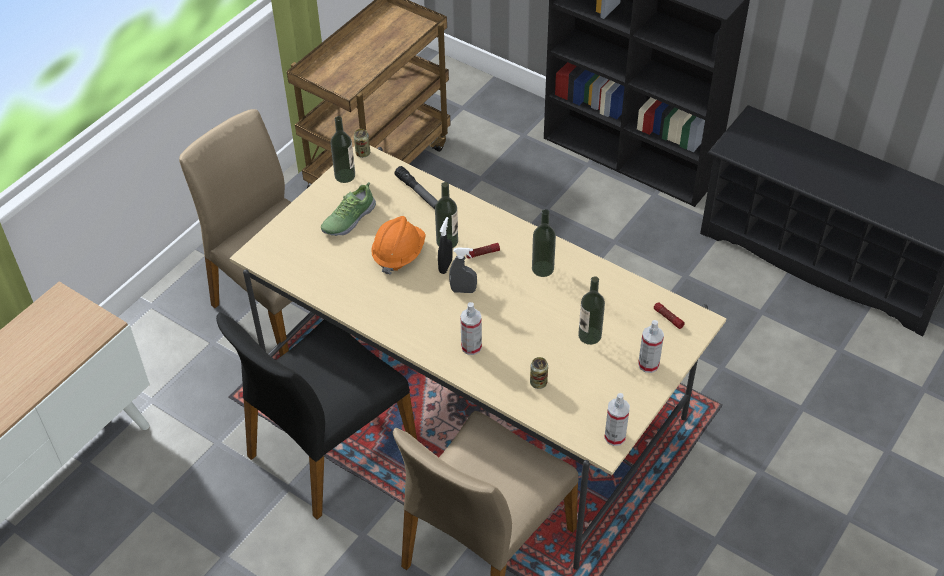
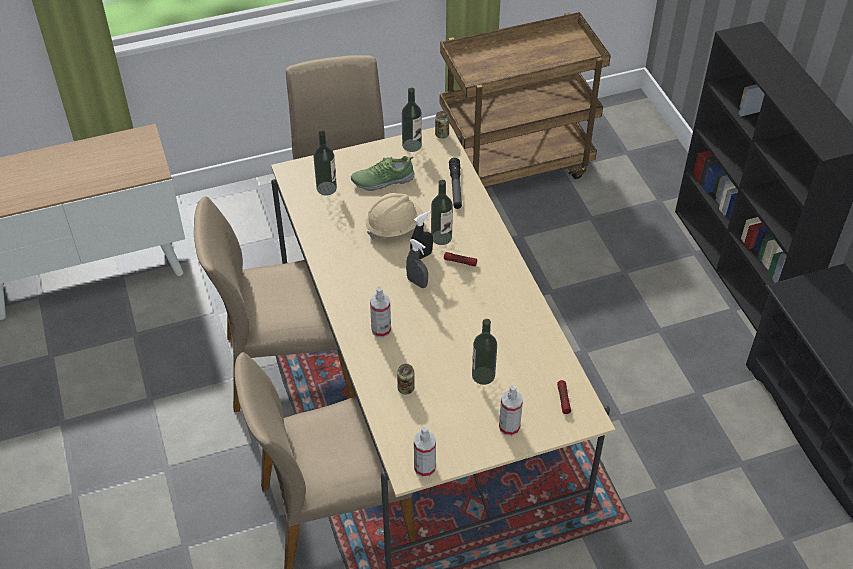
camera: 35 degrees right, 0 degrees up
black chair [216,312,417,520] -> beige chair [194,196,355,412]
orange hard hat [371,216,426,275] -> beige hard hat [366,193,424,239]
bottle [532,209,556,277] -> bottle moved to [314,131,337,195]

